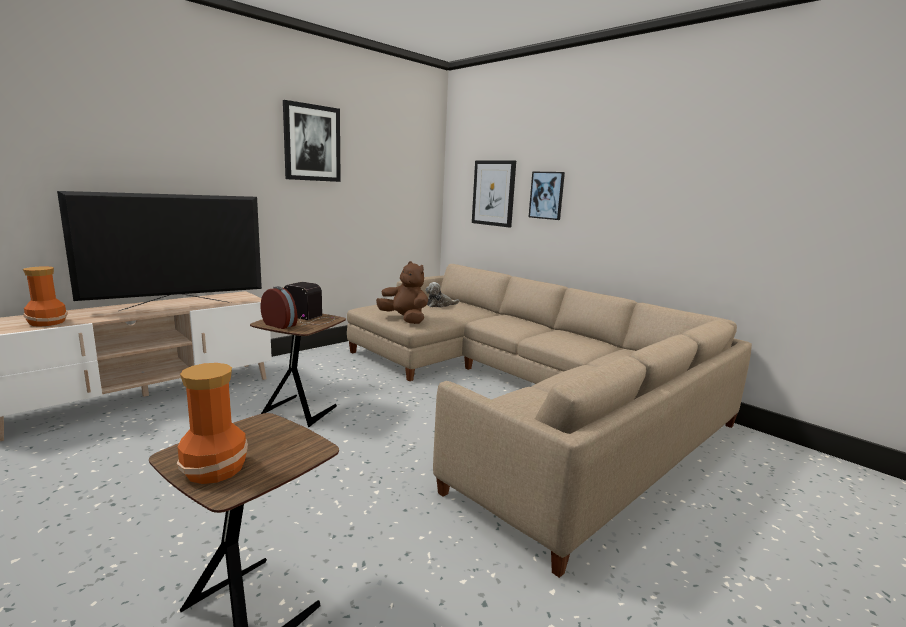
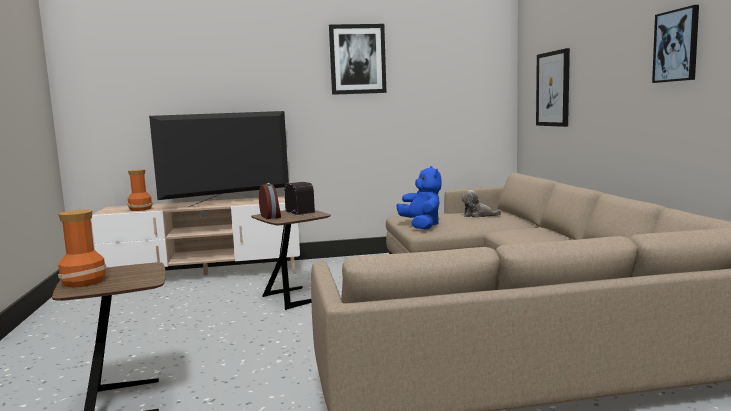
camera: 35 degrees right, 5 degrees down
television [57,191,262,311] -> television turned 150 degrees clockwise [149,111,289,207]
brown plush toy [376,261,428,324] -> blue plush toy [397,166,442,230]
picture [529,172,565,220] -> picture moved to [652,5,699,83]

